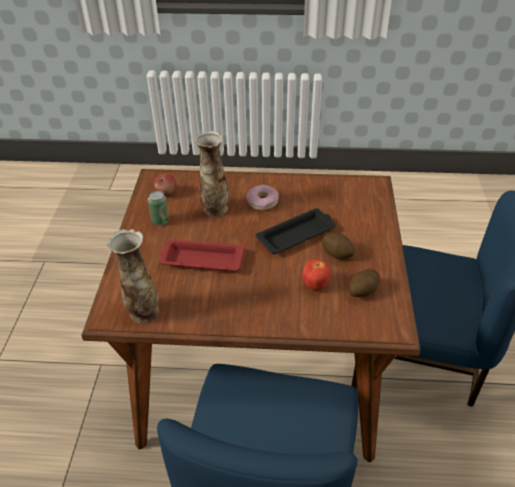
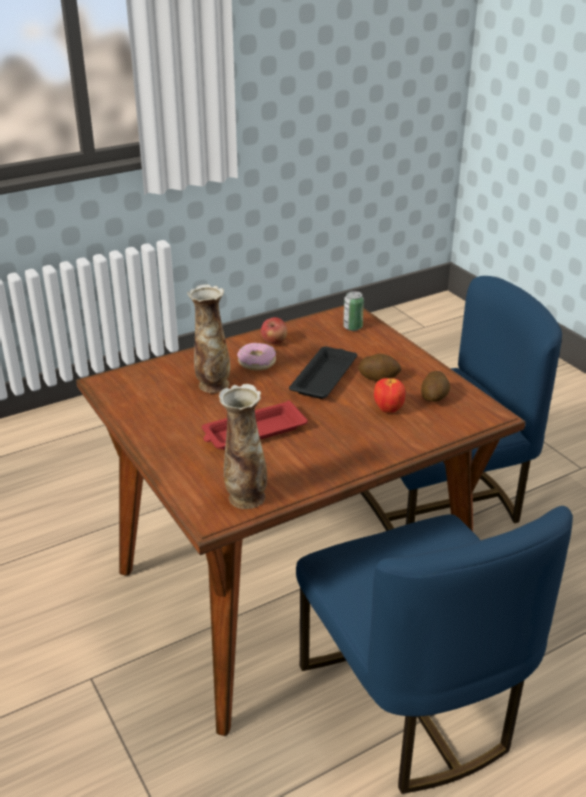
camera: 35 degrees left, 10 degrees down
can [148,191,169,225] -> can moved to [343,291,364,331]
apple [154,174,177,196] -> apple moved to [261,317,288,344]

